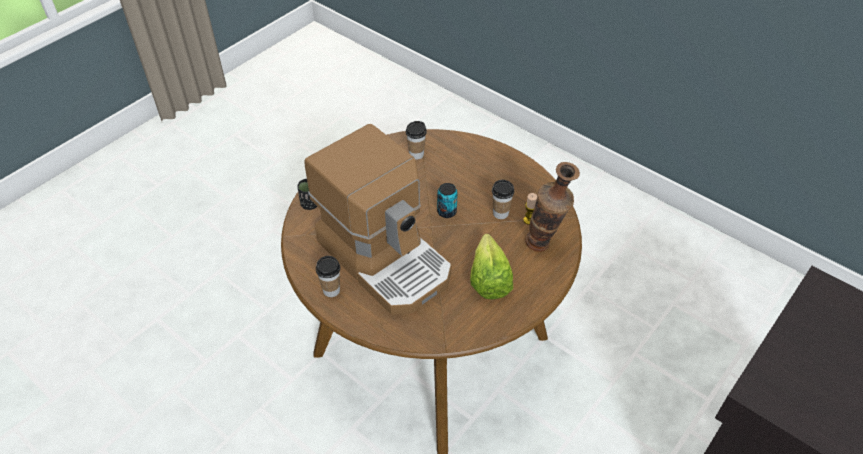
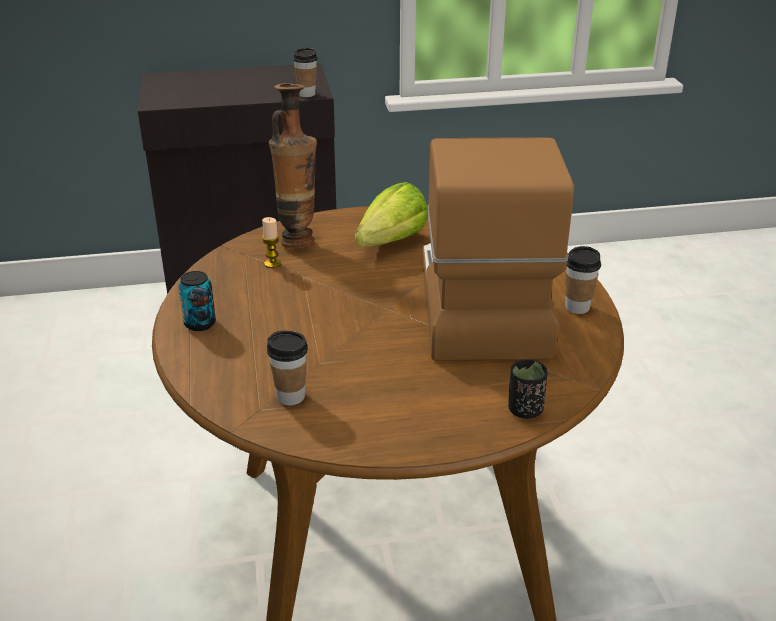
camera: 140 degrees left, 15 degrees down
can [437,183,458,218] -> can moved to [178,271,216,331]
cup [492,180,514,219] -> cup moved to [293,48,318,97]

